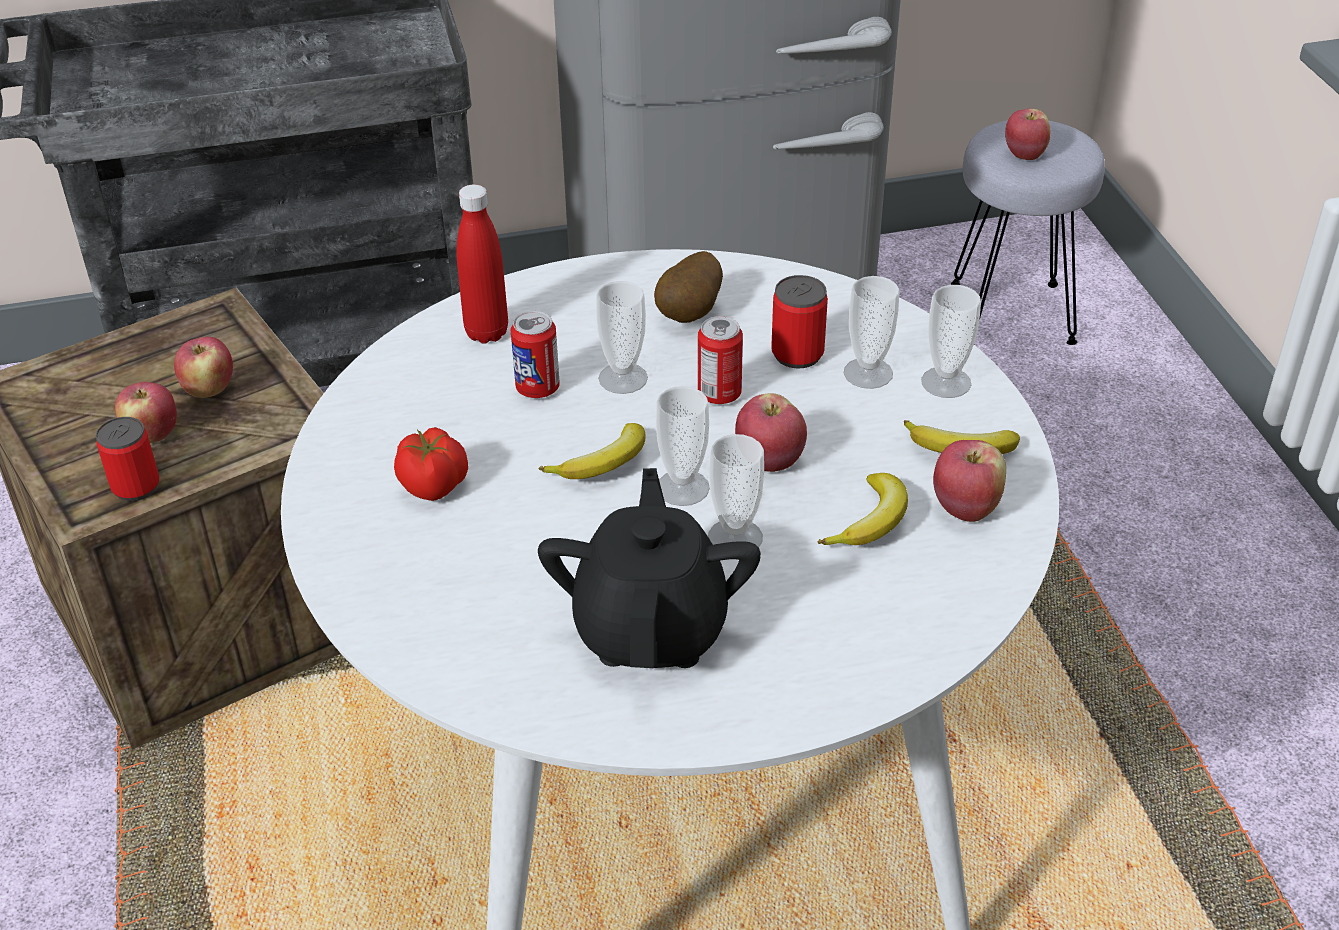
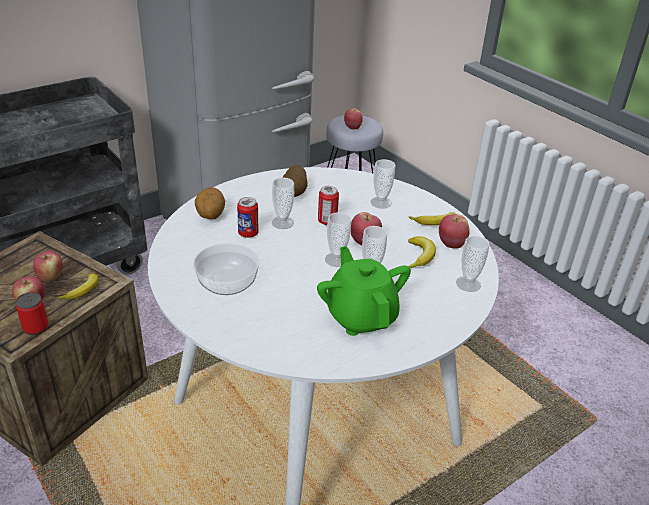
camera: 25 degrees left, 5 degrees down
tomato [394,427,468,501] -> bowl [193,243,259,295]
red bottle [457,184,508,343] -> potato [195,187,225,219]
banana [538,423,645,479] -> banana moved to [56,274,99,299]
black teapot [538,468,761,668] -> green teapot [317,246,411,336]
can [771,275,828,368] -> none
cup [921,285,981,398] -> cup moved to [456,236,489,292]

